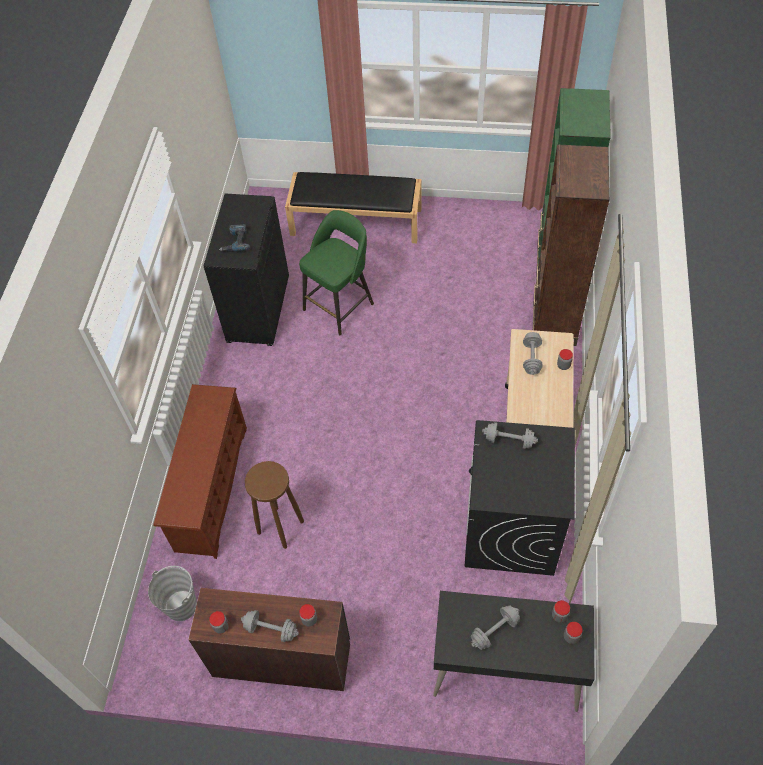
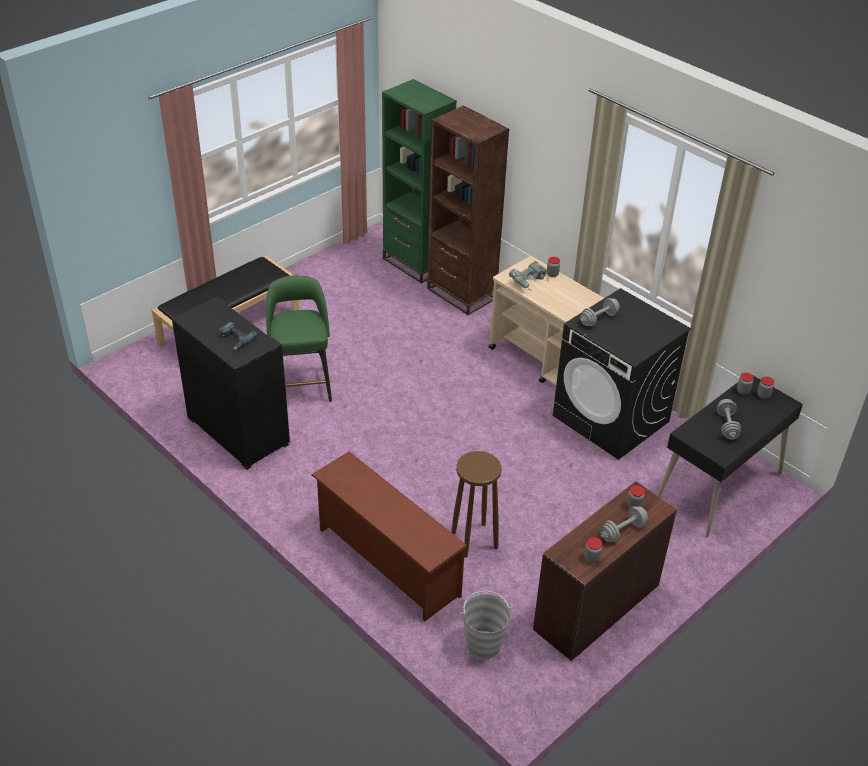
camera: 55 degrees left, 15 degrees down
grey dumbbell [523,332,542,375] -> power drill [509,261,550,290]

